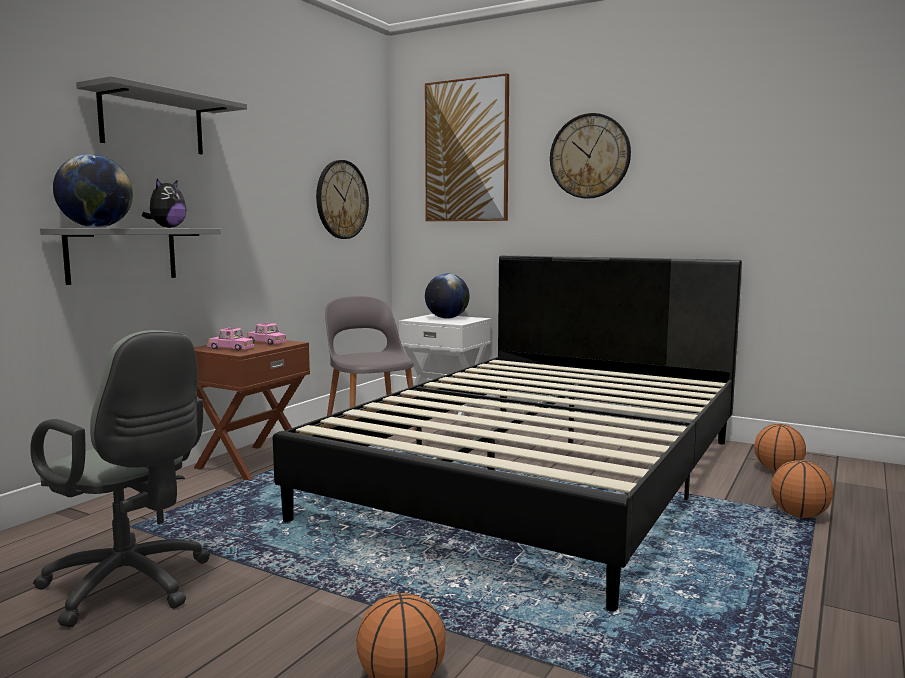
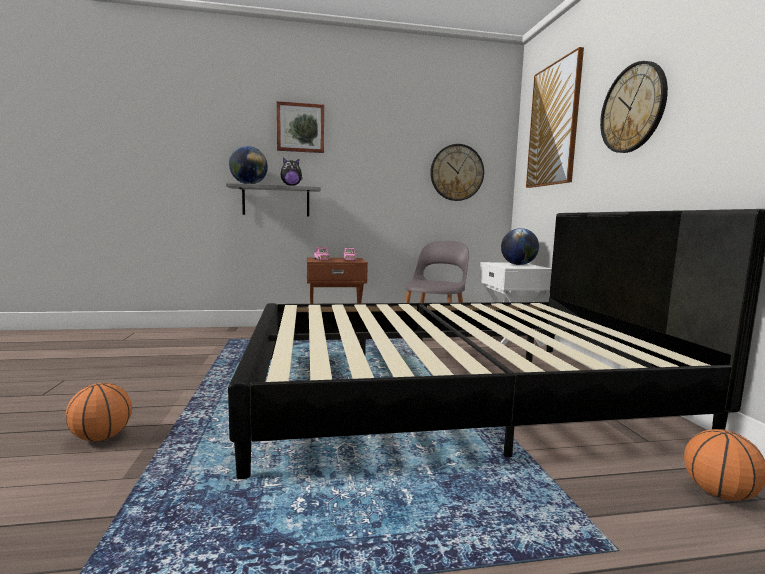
camera: 50 degrees right, 0 degrees up
grey office chair [30,330,210,627] -> none
grey shelf [76,76,247,154] -> picture [277,101,324,153]
basketball [771,460,834,518] -> none

